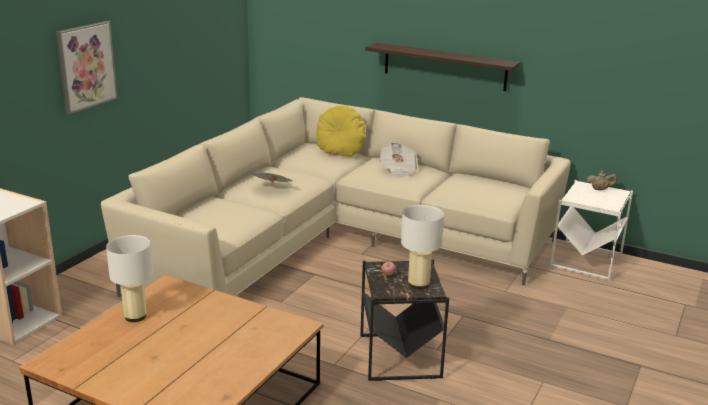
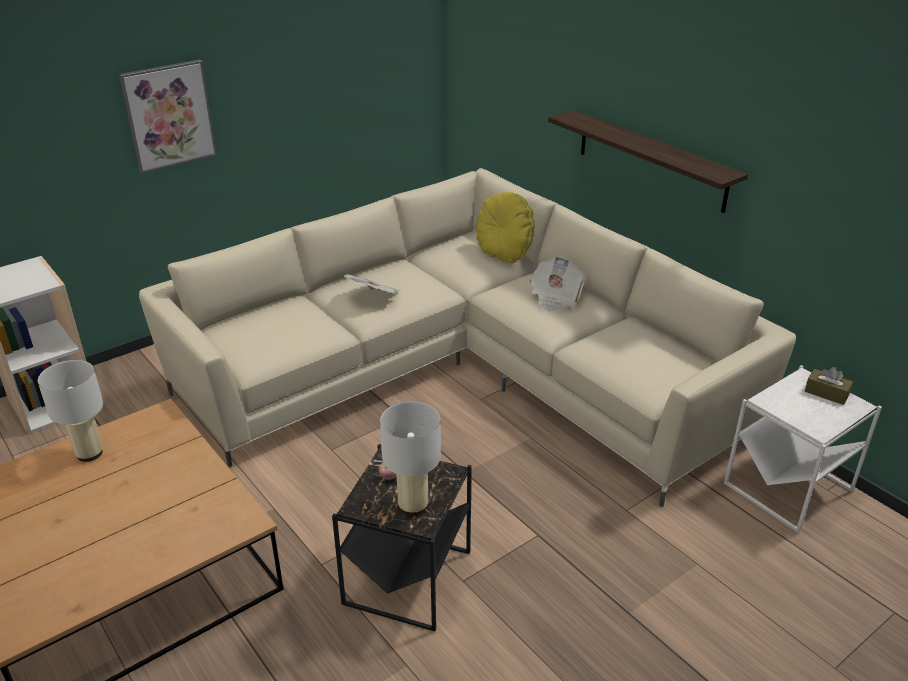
camera: 25 degrees right, 10 degrees up
beige teapot [587,171,617,191] -> brown tissue box [805,367,853,405]

